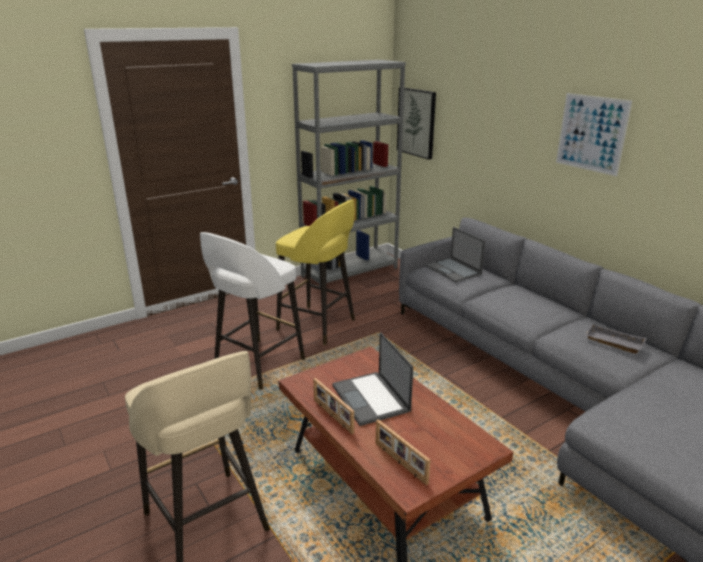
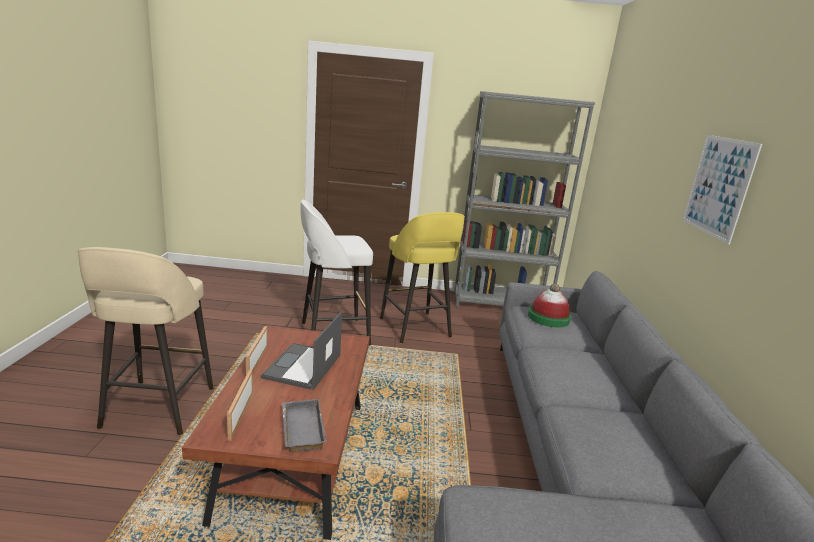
camera: 35 degrees right, 5 degrees down
picture [397,87,436,159] -> none
laptop [425,227,485,282] -> hat [528,284,571,327]
grey tray [584,324,647,354] -> grey tray moved to [282,399,327,452]

